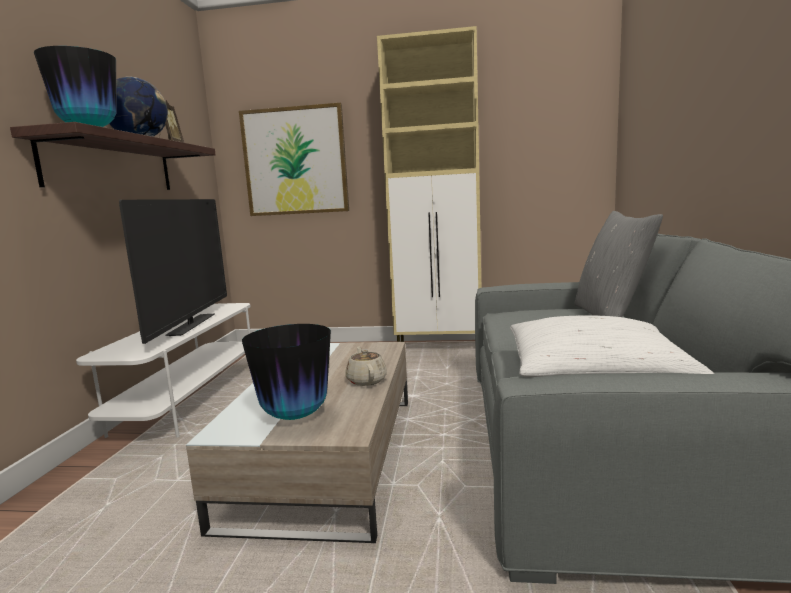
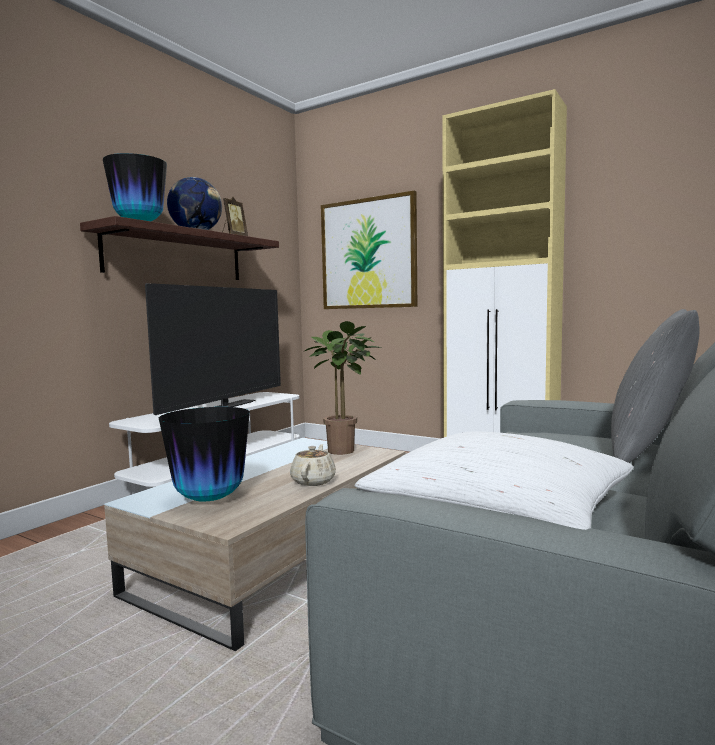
camera: 25 degrees right, 5 degrees down
none -> potted plant [305,321,381,455]

